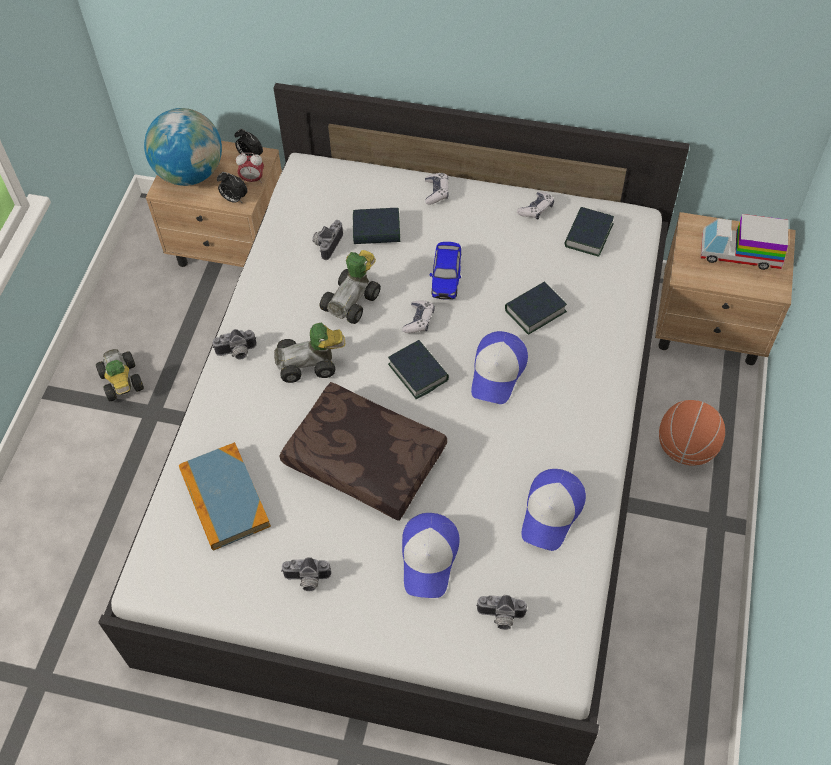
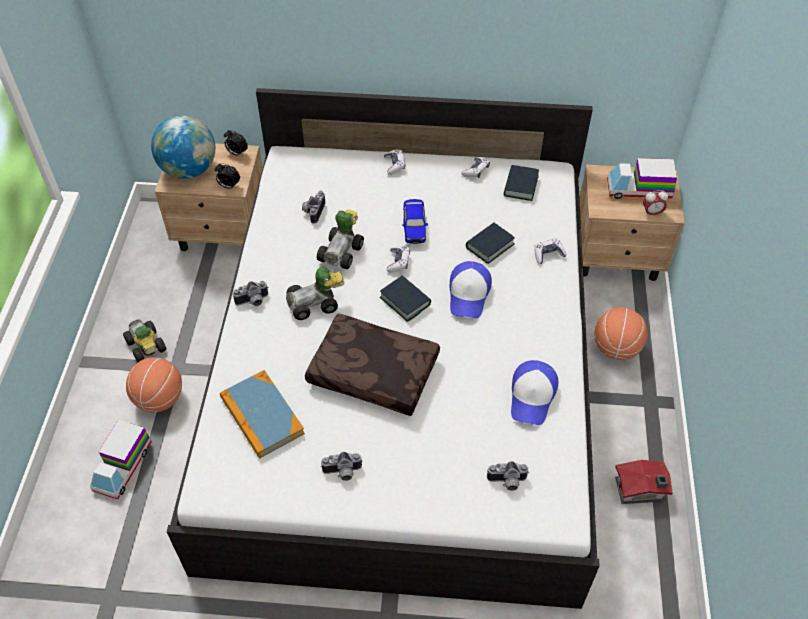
camera: 10 degrees left, 5 degrees down
alarm clock [236,153,264,183] -> alarm clock moved to [643,190,668,217]
book [353,208,400,244] -> none
cap [402,513,460,598] -> none
none -> toy truck [90,420,152,500]
none -> basketball [126,357,182,412]
none -> game controller [534,239,567,264]
none -> toy house [615,460,673,504]

